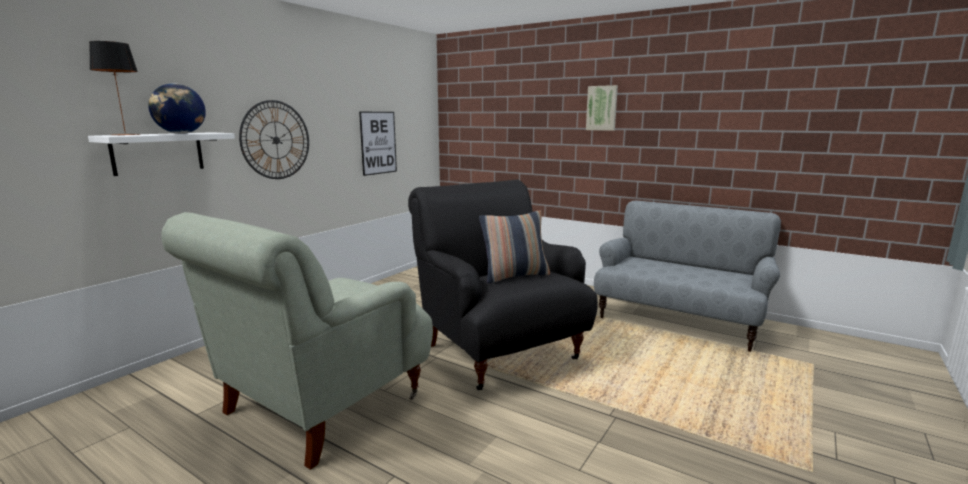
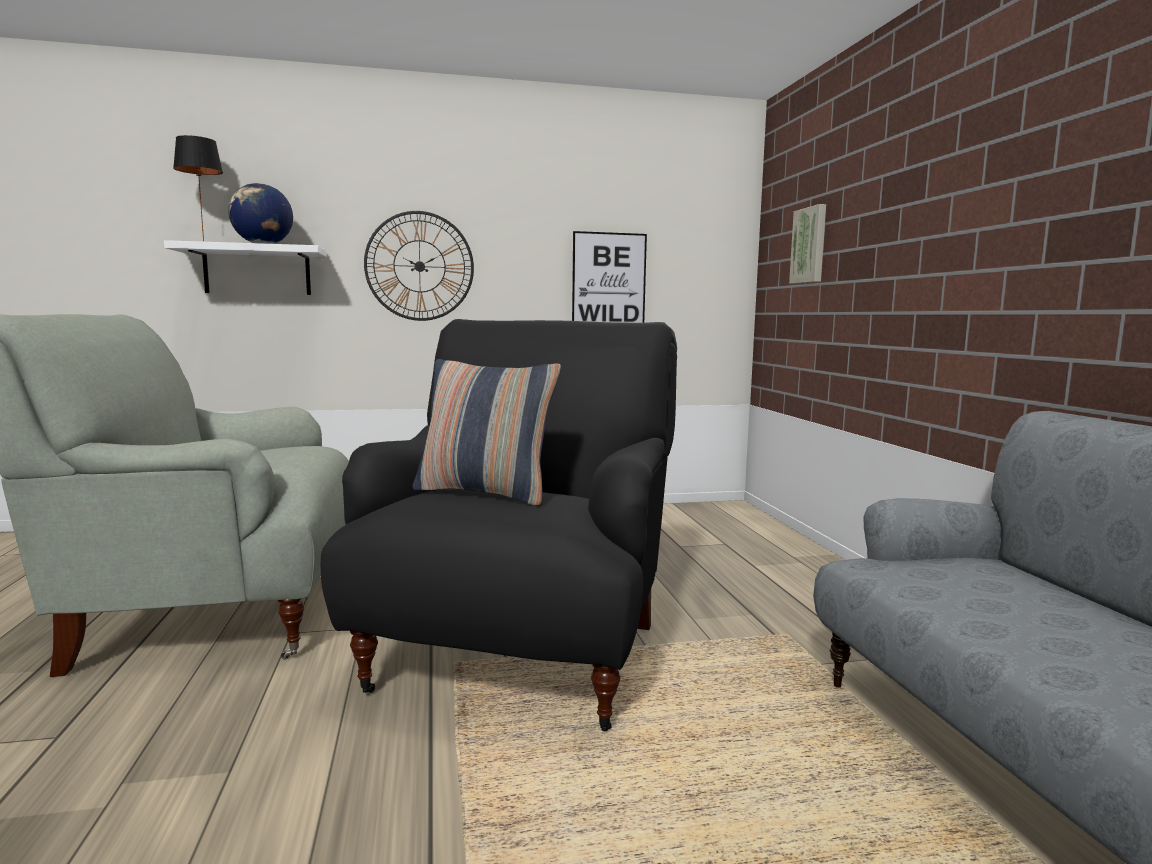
camera: 45 degrees right, 5 degrees down
picture [586,85,618,131] -> picture moved to [789,204,826,284]

